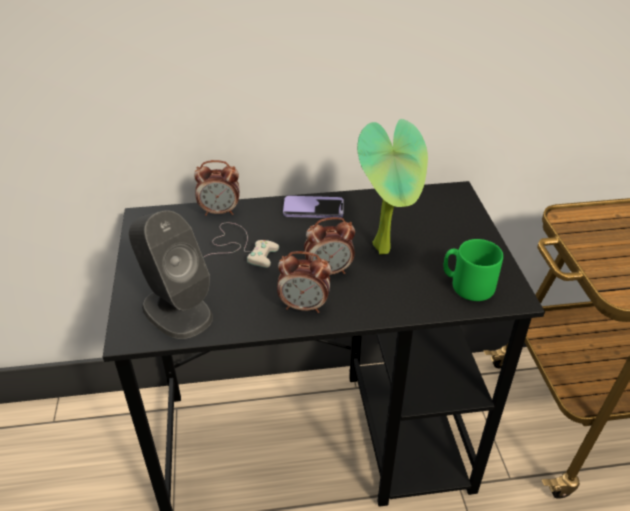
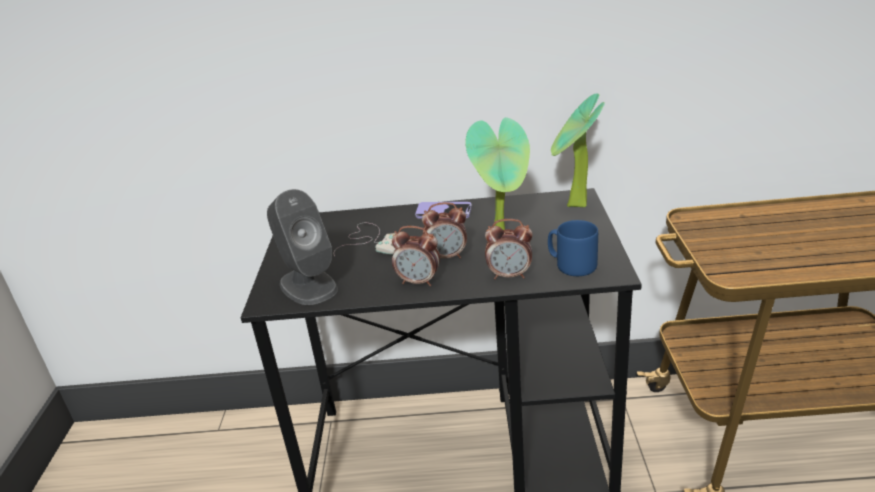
camera: 10 degrees right, 10 degrees down
alarm clock [194,160,240,216] -> alarm clock moved to [485,219,533,279]
green mug [444,239,503,301] -> blue mug [548,220,598,276]
none -> potted plant [551,94,605,207]

